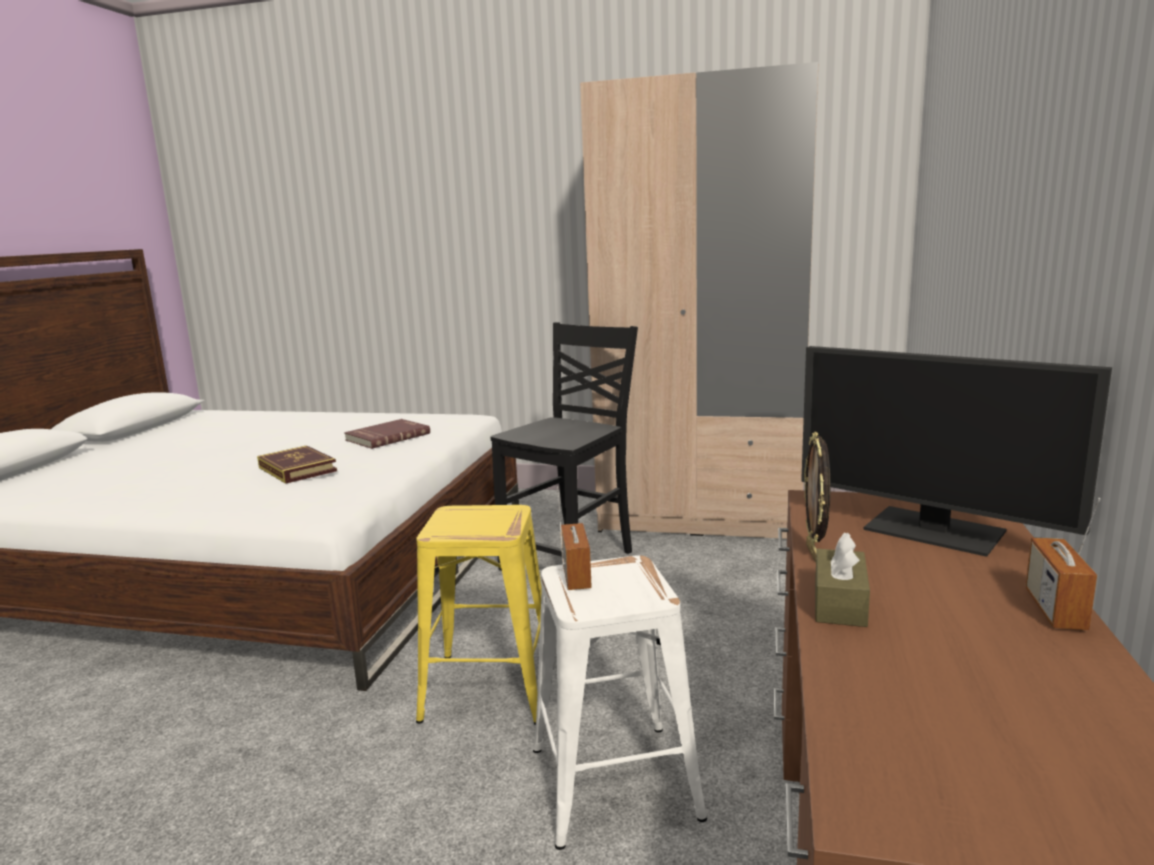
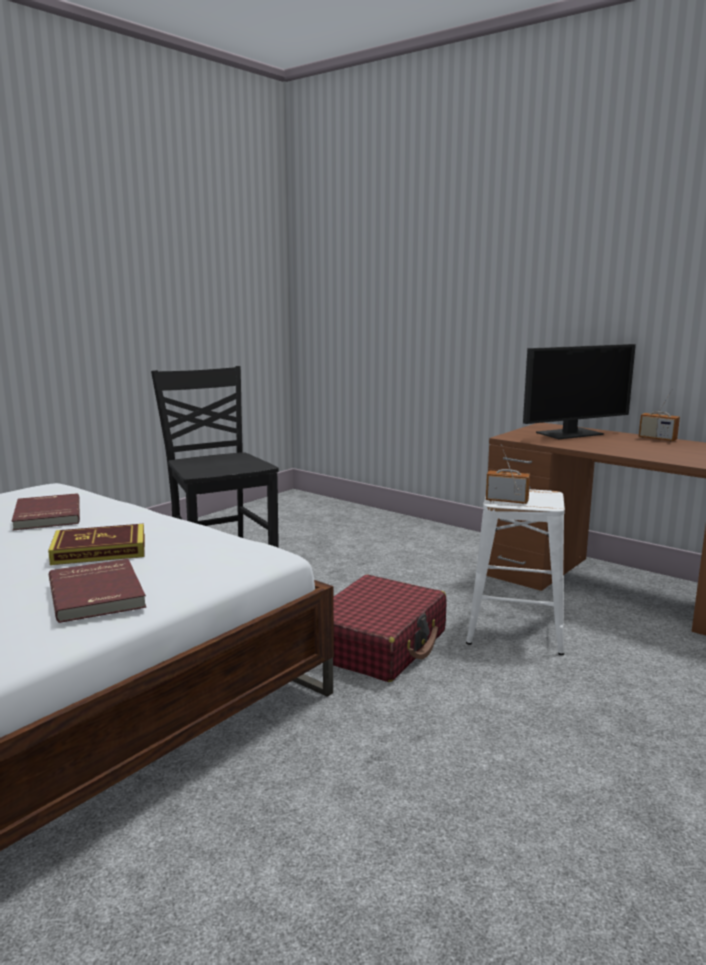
camera: 65 degrees left, 0 degrees up
yellow stool [416,505,542,725] -> red suitcase [333,575,447,682]
beige wardrobe [580,62,818,539] -> none
picture frame [804,431,831,563] -> none
brown tissue box [815,532,870,627] -> none
none -> red book [49,559,146,623]

